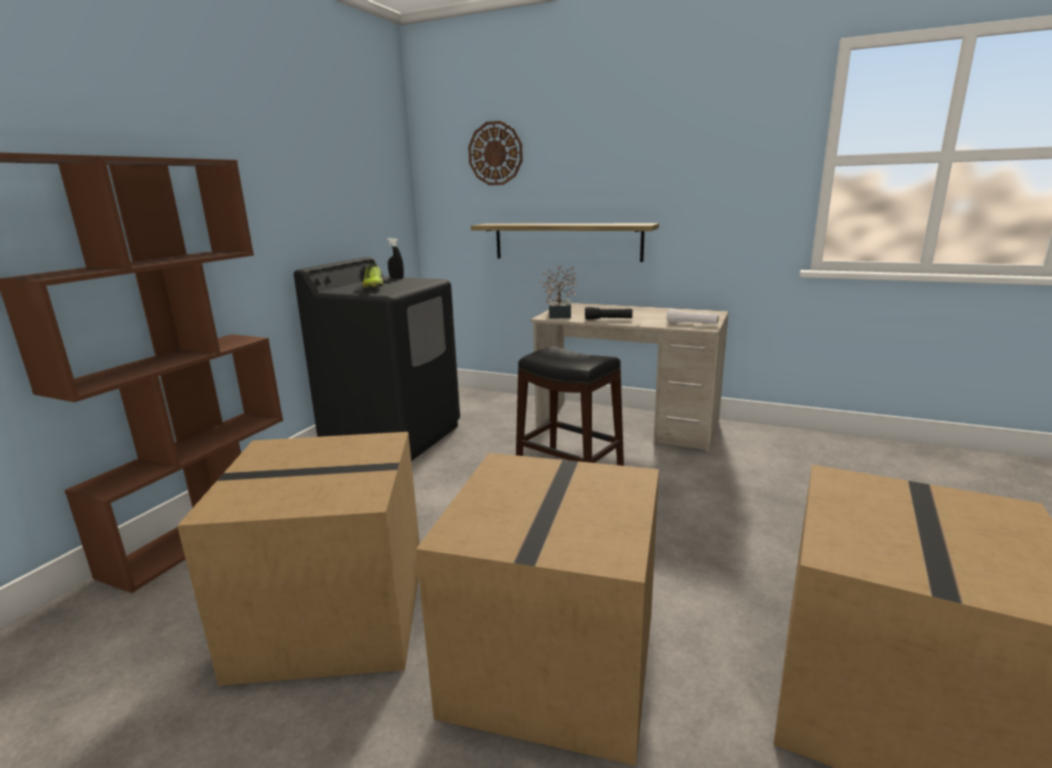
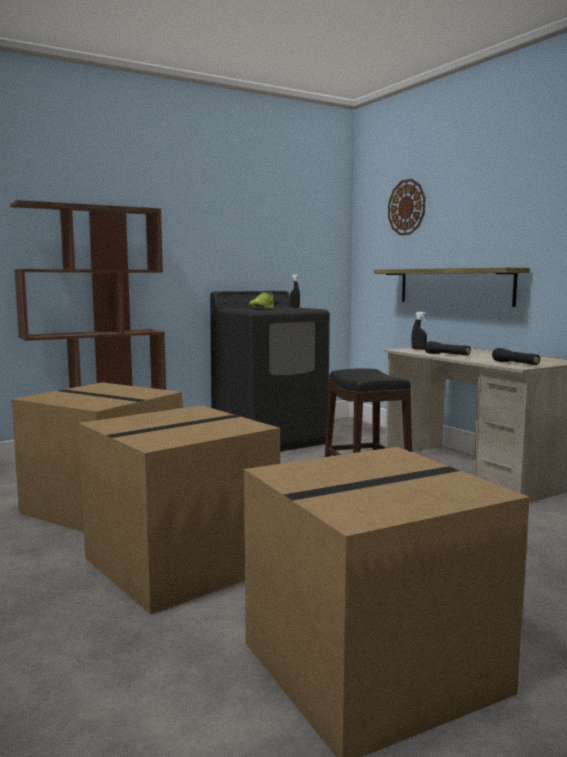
camera: 35 degrees right, 10 degrees down
potted plant [540,265,577,319] -> black spray bottle [411,312,427,350]
white flashlight [666,309,719,324] -> black flashlight [492,348,540,365]

